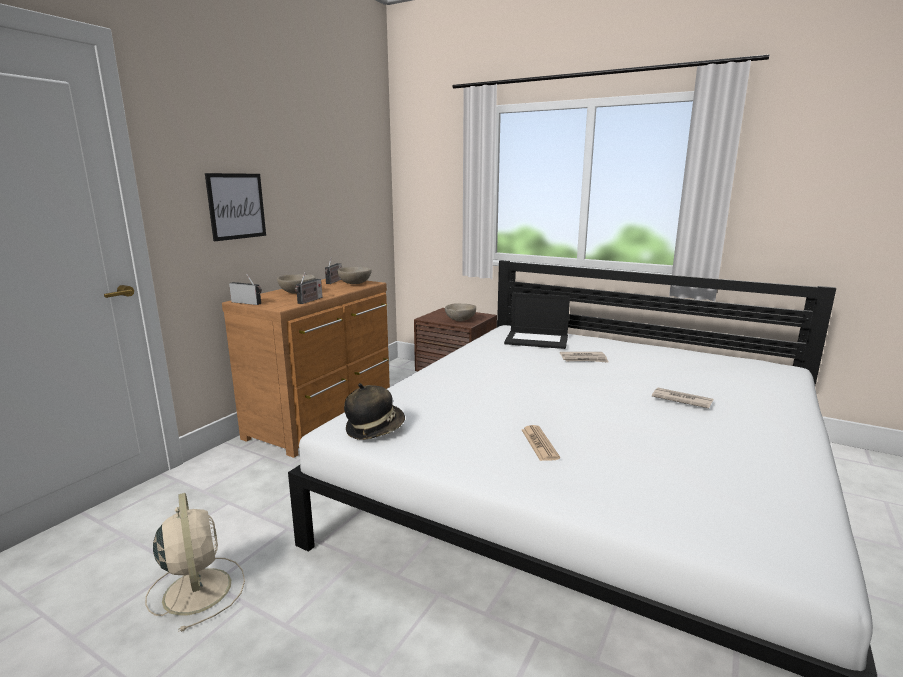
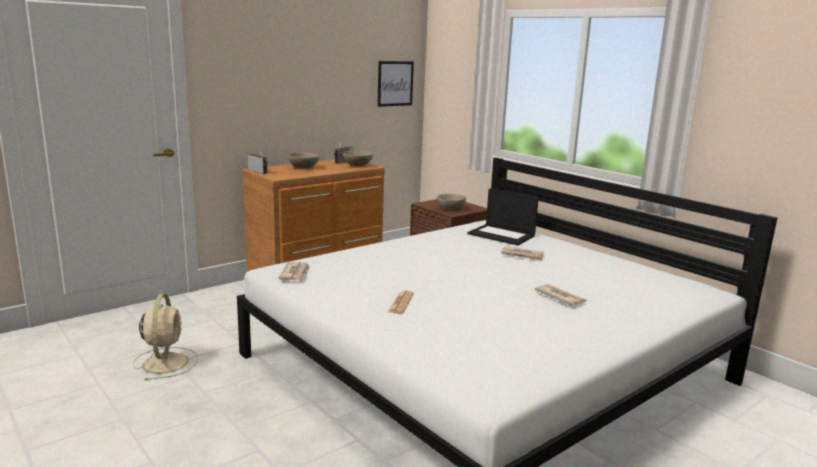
camera: 20 degrees right, 0 degrees up
picture [205,173,266,241] -> picture moved to [377,61,414,107]
radio [295,272,322,304] -> none
hat [344,383,405,440] -> newspaper [278,262,310,281]

